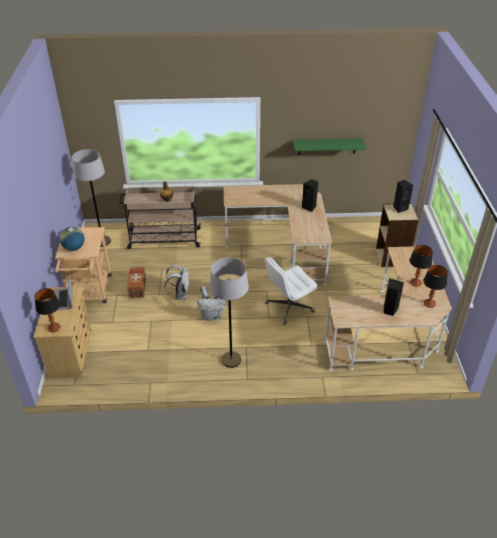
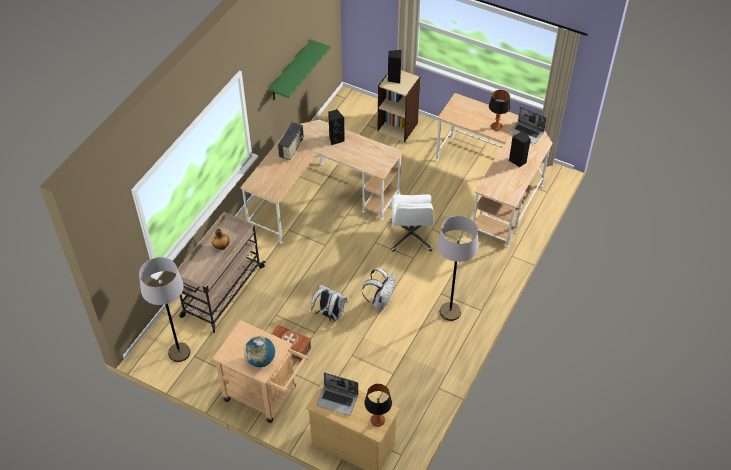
camera: 60 degrees left, 10 degrees up
table lamp [423,265,448,308] -> laptop [509,107,547,144]
none -> radio [278,122,304,160]

